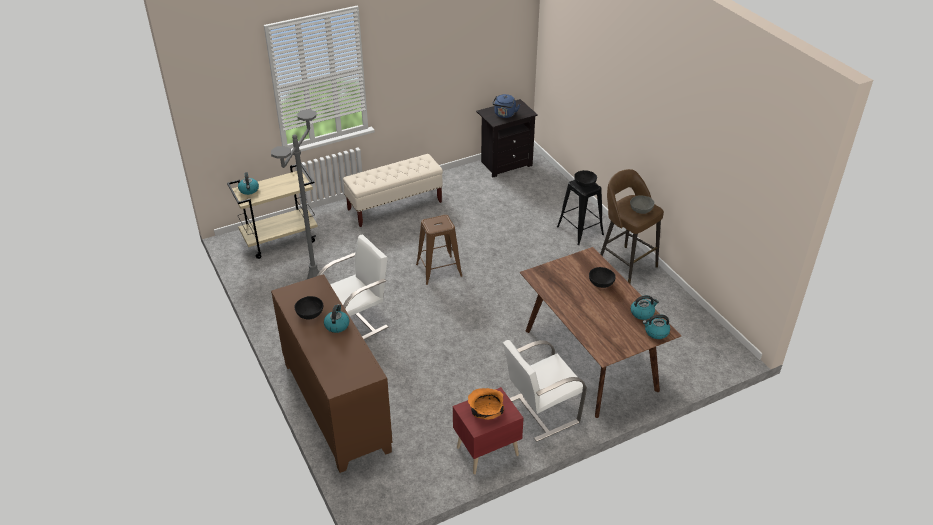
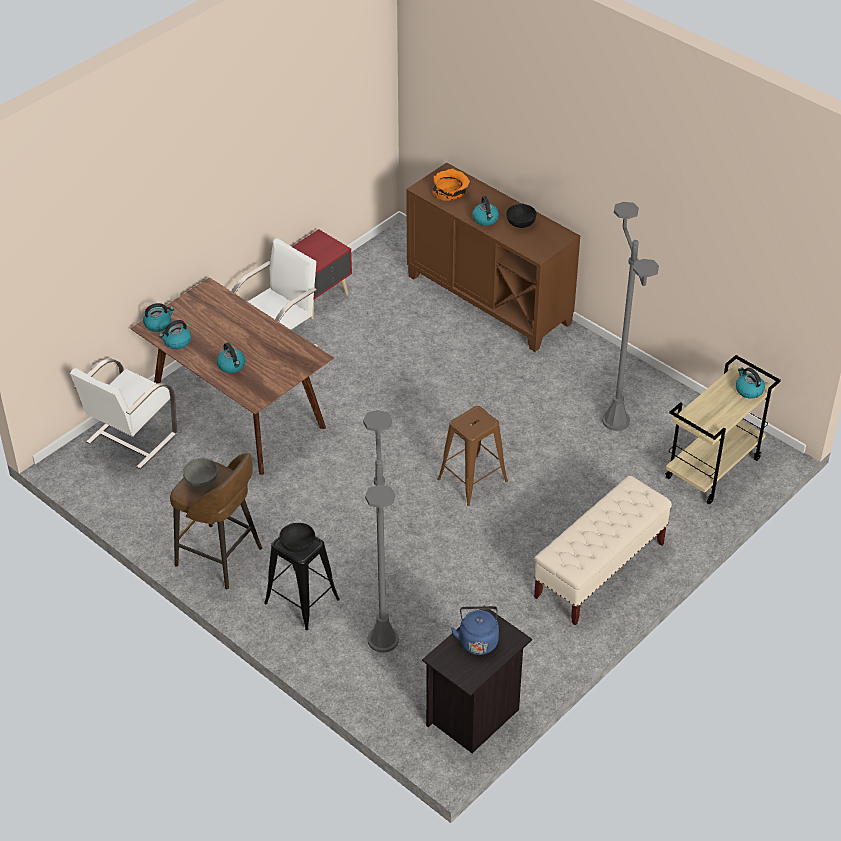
camera: 160 degrees right, 5 degrees up
white chair [317,235,388,340] -> white chair moved to [70,358,177,469]
orange bowl [468,388,504,420] -> orange bowl moved to [433,168,470,201]
black bowl [589,267,616,288] -> kettle [217,342,245,373]
none -> grey floor lamp [363,410,399,653]

